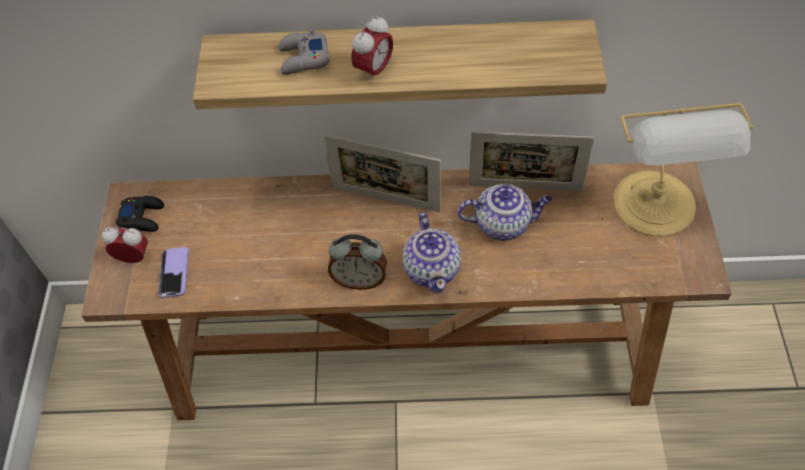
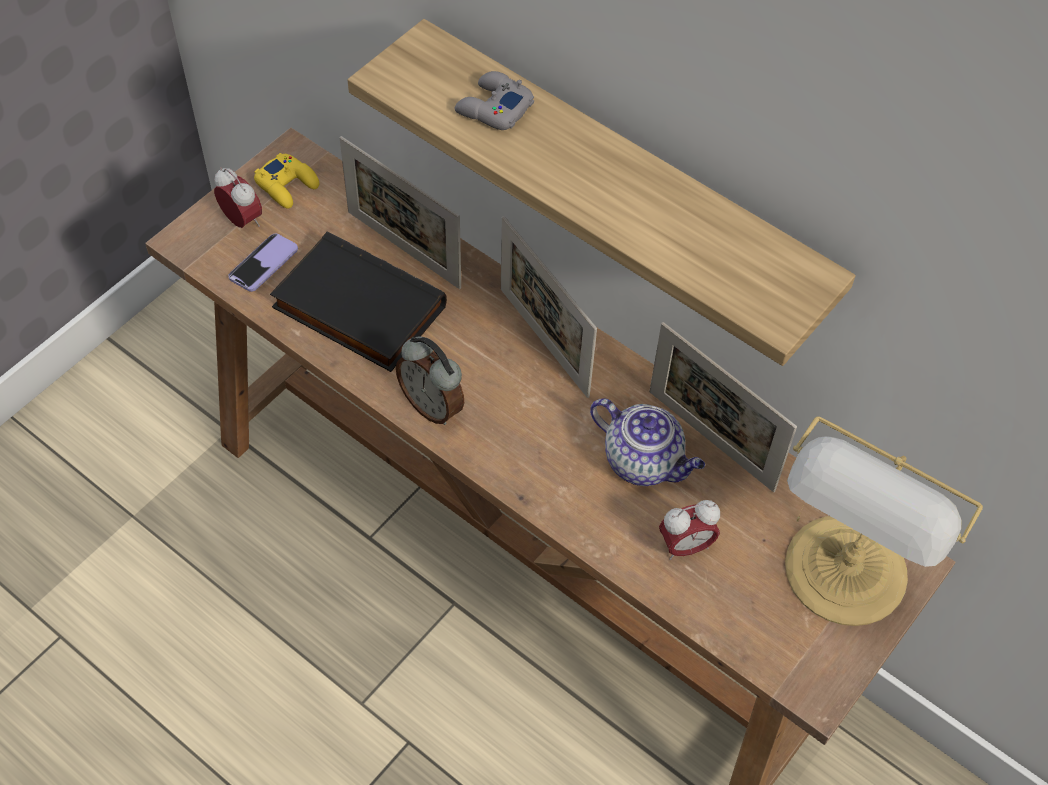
camera: 35 degrees right, 0 degrees up
black game controller [116,196,164,232] -> yellow game controller [254,153,319,209]
alarm clock [351,15,393,84] -> alarm clock moved to [659,500,720,560]
teapot [403,212,461,293] -> none
none -> black book [270,232,447,372]
none -> picture frame [339,136,461,289]

